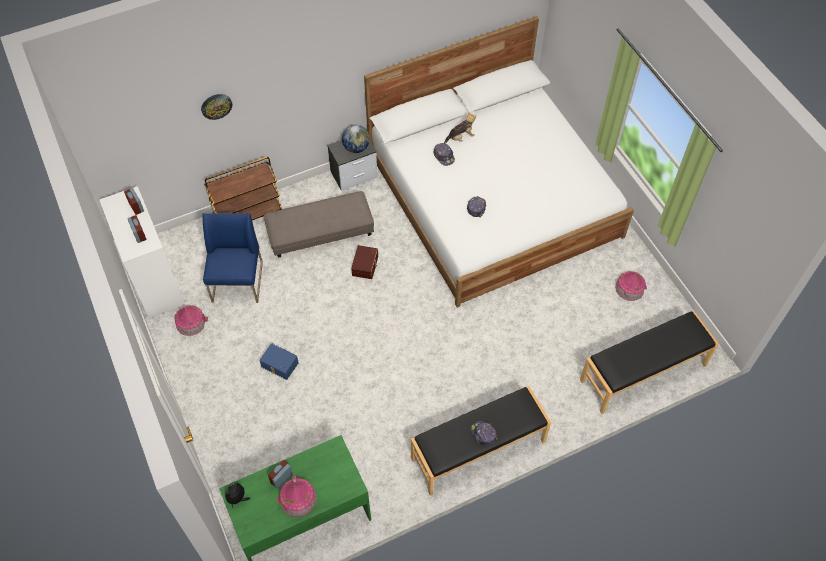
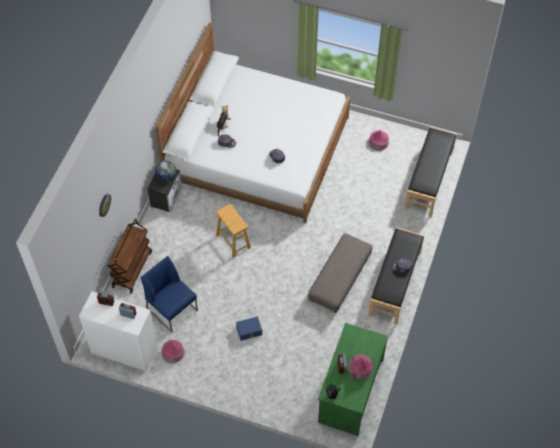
camera: 45 degrees left, 0 degrees up
grey ottoman [264,191,374,258] -> grey ottoman moved to [308,233,373,313]
brown storage box [351,245,378,279] -> brown stool [216,204,251,258]

